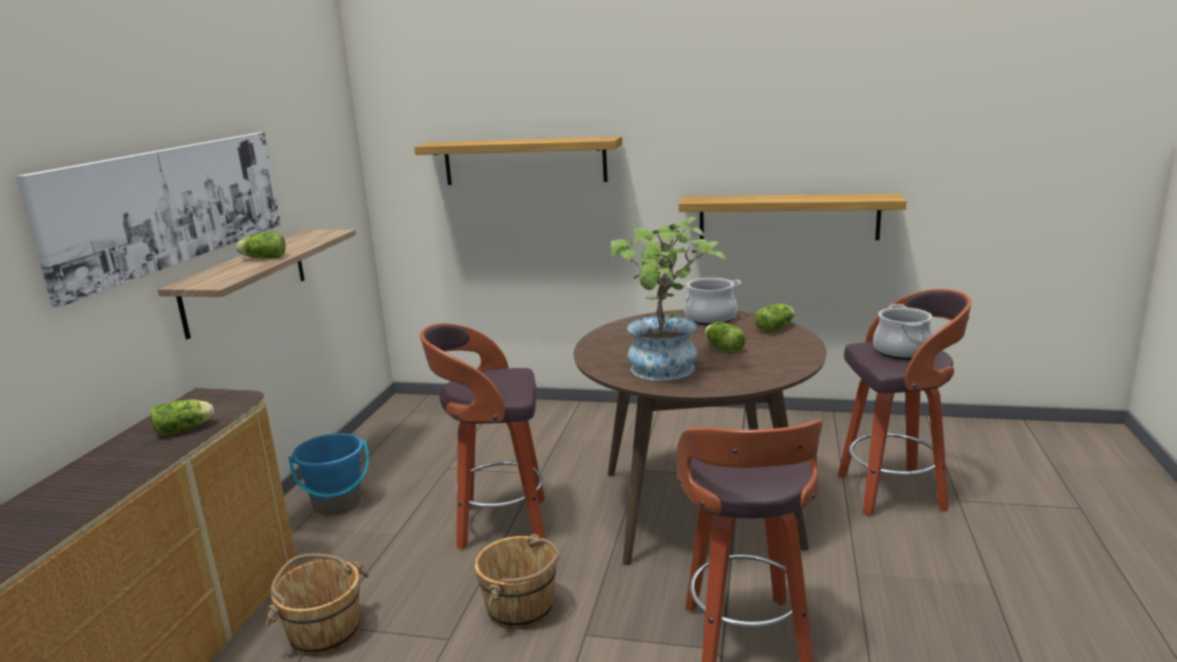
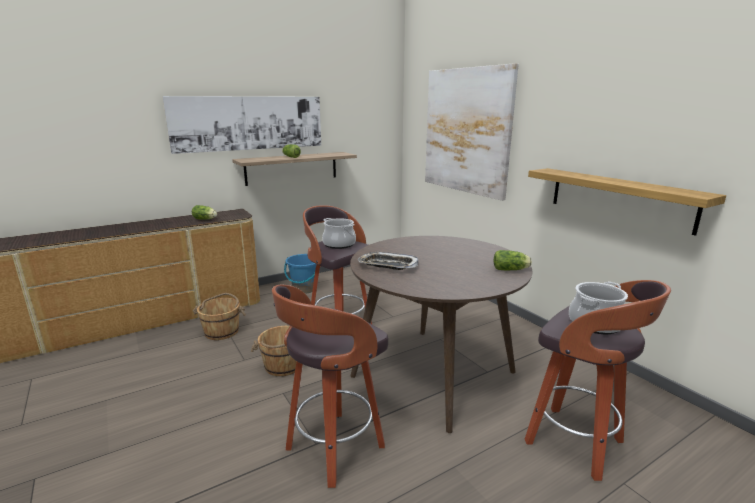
camera: 45 degrees right, 0 degrees up
shelf [414,136,622,185] -> picture [425,63,519,201]
potted plant [610,217,726,381] -> tray [358,252,418,270]
cooking pot [681,278,741,325] -> cooking pot moved to [322,218,356,249]
lettuce [705,322,746,354] -> none

